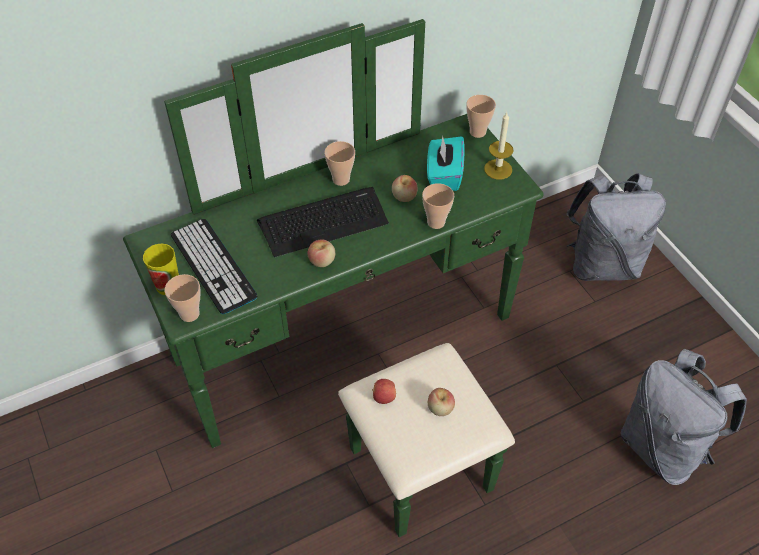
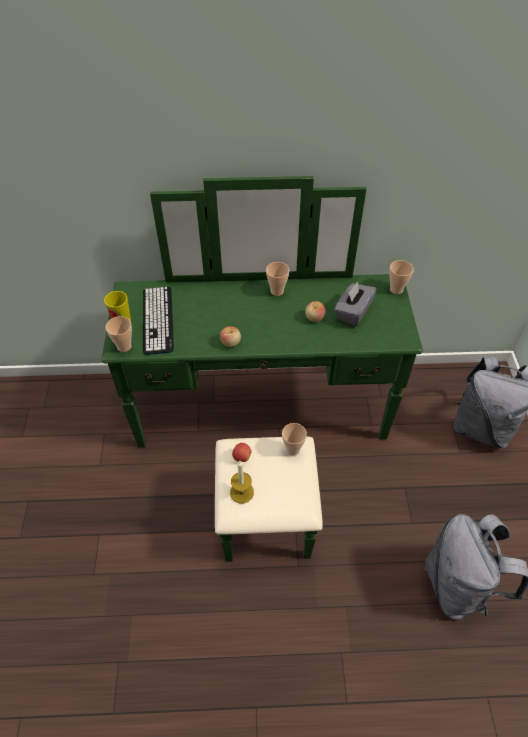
camera: 25 degrees right, 0 degrees up
keyboard [257,187,389,257] -> none
cup [422,183,454,229] -> cup moved to [282,423,307,456]
turquoise tissue box [427,136,465,191] -> grey tissue box [334,281,376,327]
apple [428,388,455,416] -> none
candle [484,112,514,180] -> candle moved to [230,461,254,503]

